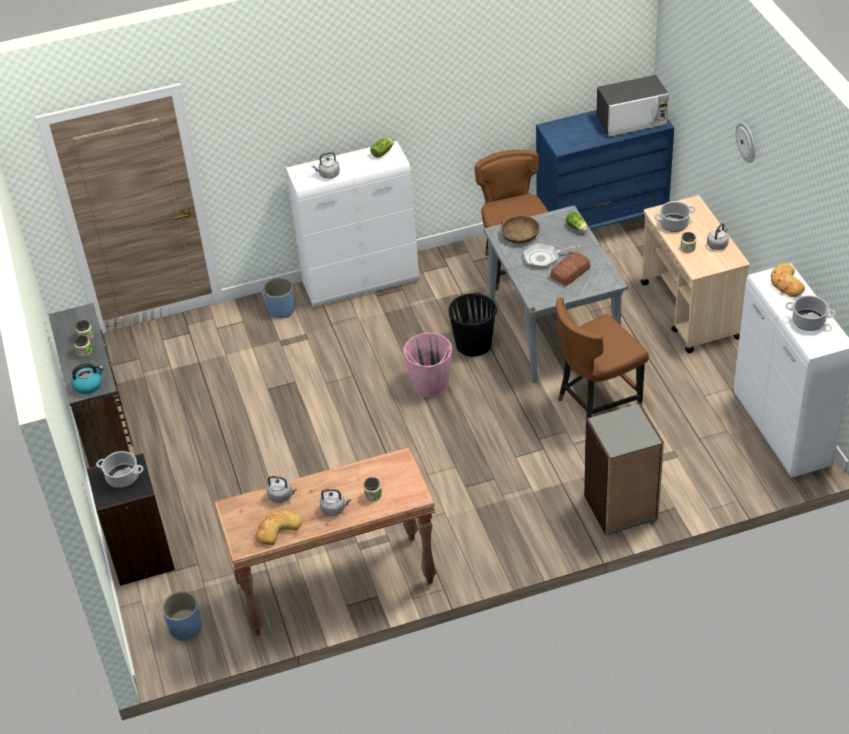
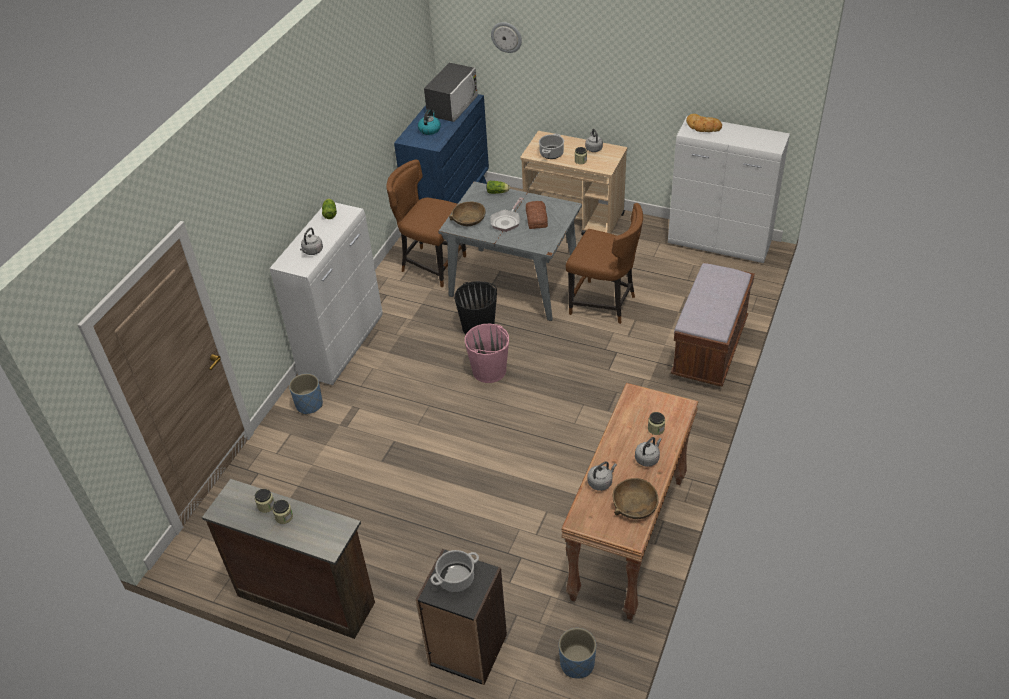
camera: 50 degrees left, 0 degrees up
kettle [71,363,104,394] -> kettle moved to [418,109,441,135]
bread [256,510,303,545] -> brown bowl [613,478,659,519]
brown chair [556,297,649,418] -> brown chair turned 75 degrees counterclockwise [566,203,643,324]
grey bookcase [584,403,664,536] -> brown bench [671,263,755,387]
wall clock [735,122,755,163] -> wall clock moved to [491,22,522,53]
cooking pot [785,295,836,331] -> none

